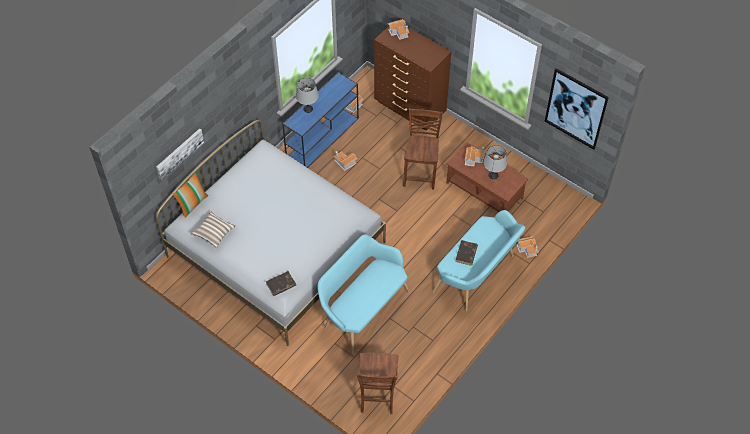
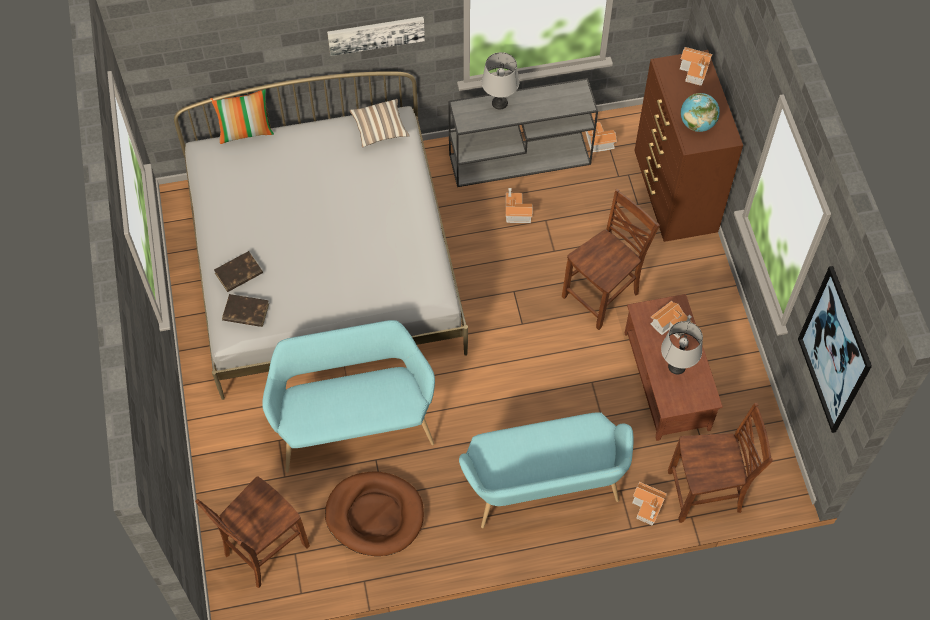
camera: 40 degrees right, 5 degrees up
picture [156,128,204,181] -> picture moved to [327,17,425,56]
pillow [191,211,235,248] -> pillow moved to [350,99,410,147]
blue console table [282,72,359,168] -> grey console table [449,78,598,187]
brown book [455,240,478,266] -> brown book moved to [214,251,263,292]
none -> brown dog bed [325,472,424,556]
none -> brown chair [668,403,773,523]
none -> globe [681,93,720,132]

